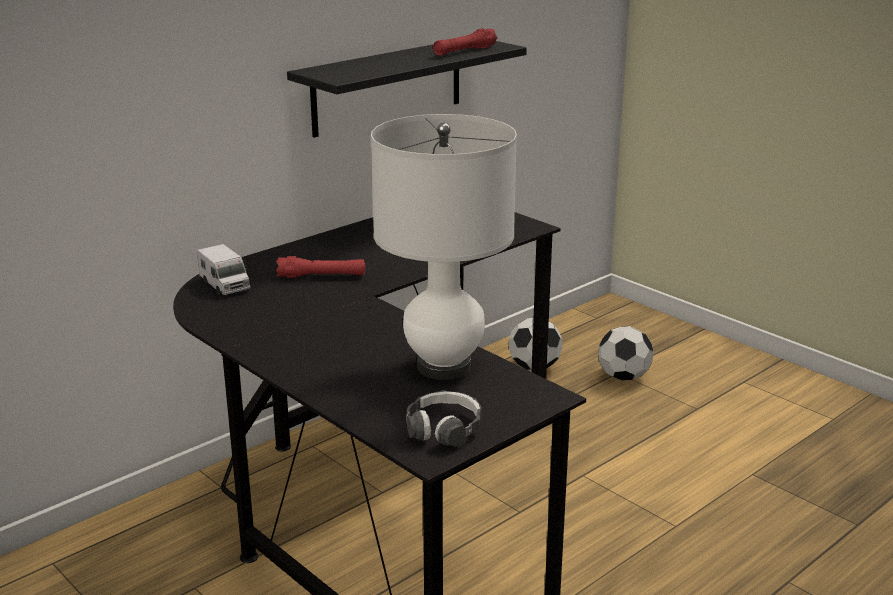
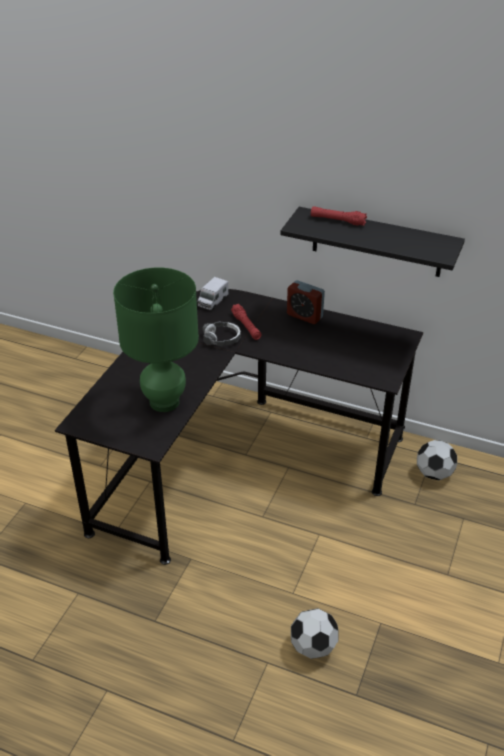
camera: 65 degrees right, 15 degrees up
white table lamp [371,114,517,380] -> green table lamp [113,268,199,412]
headphones [406,391,482,447] -> headphones moved to [202,322,241,346]
red flashlight [433,28,498,56] -> red flashlight moved to [311,206,367,226]
football [598,326,654,381] -> football moved to [291,608,339,659]
none -> alarm clock [287,280,325,324]

